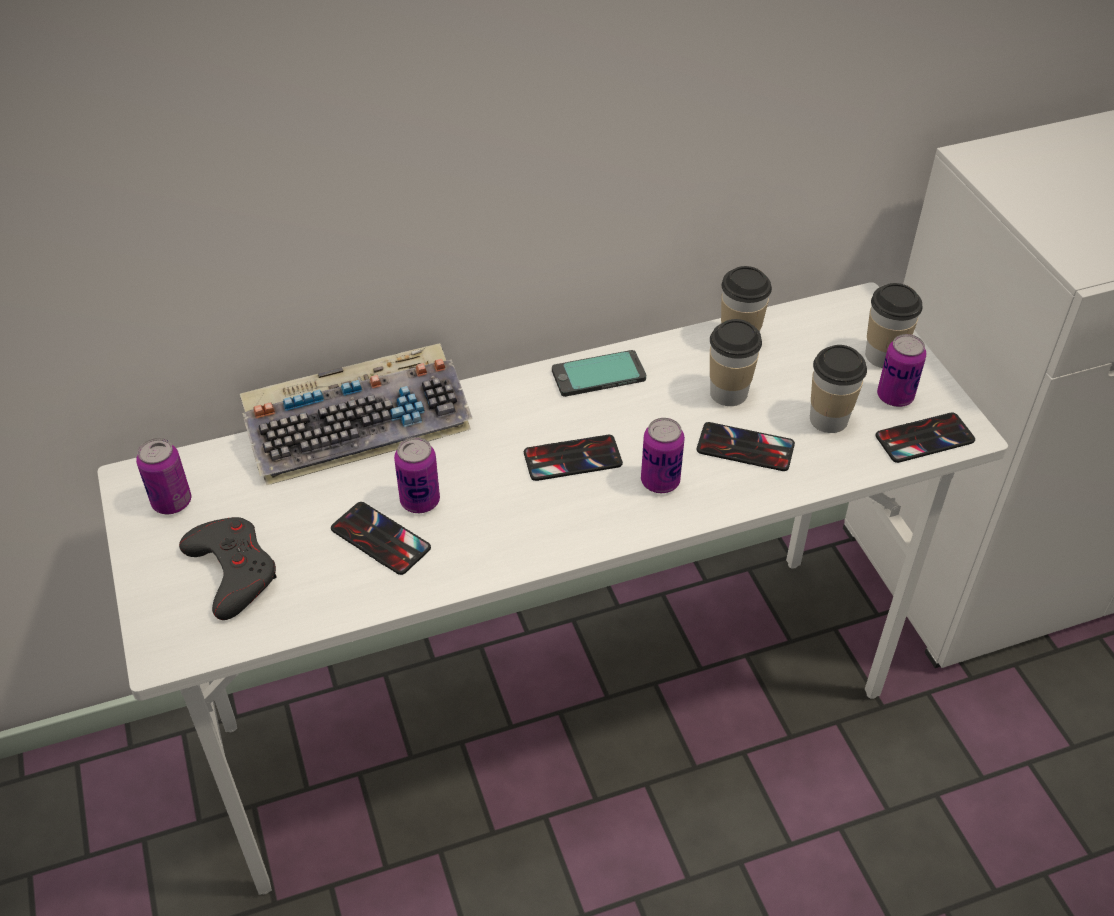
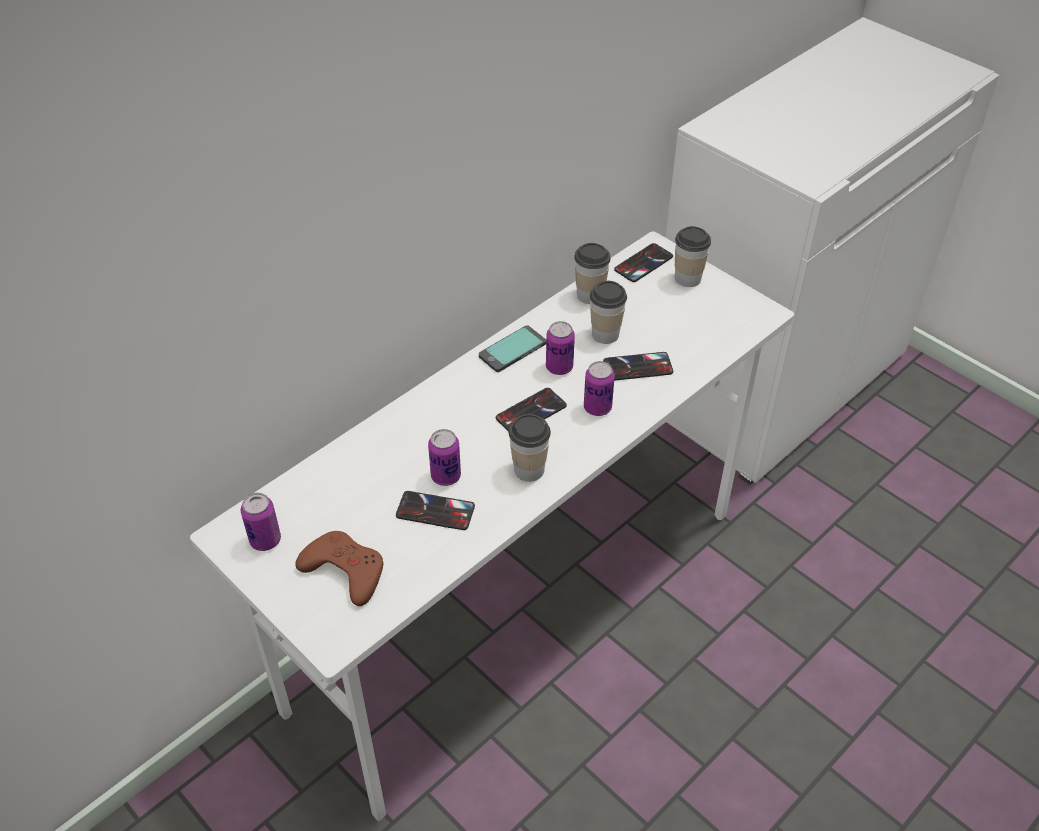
camera: 25 degrees left, 0 degrees up
grey game controller [179,517,277,620] -> brown game controller [295,531,383,606]
keyboard [240,343,473,485] -> none
cup [810,345,867,433] -> cup moved to [509,414,551,482]
phone [876,412,975,463] -> phone moved to [614,243,673,282]
can [877,334,926,407] -> can moved to [546,321,575,375]

